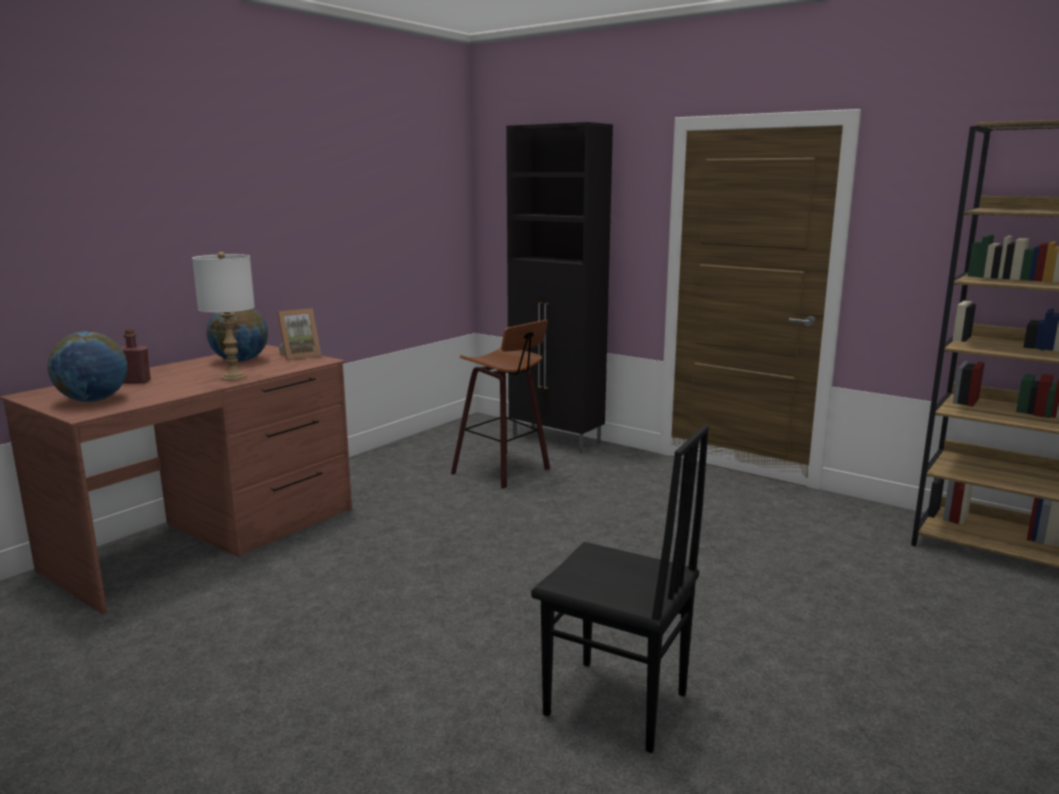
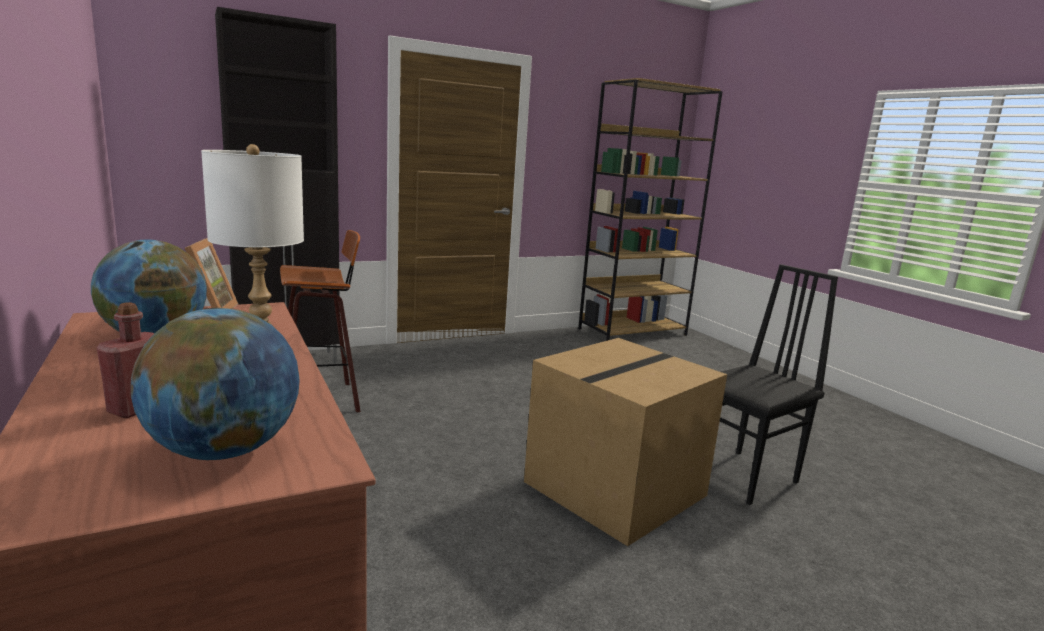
camera: 65 degrees left, 0 degrees up
none -> cardboard box [524,338,727,546]

